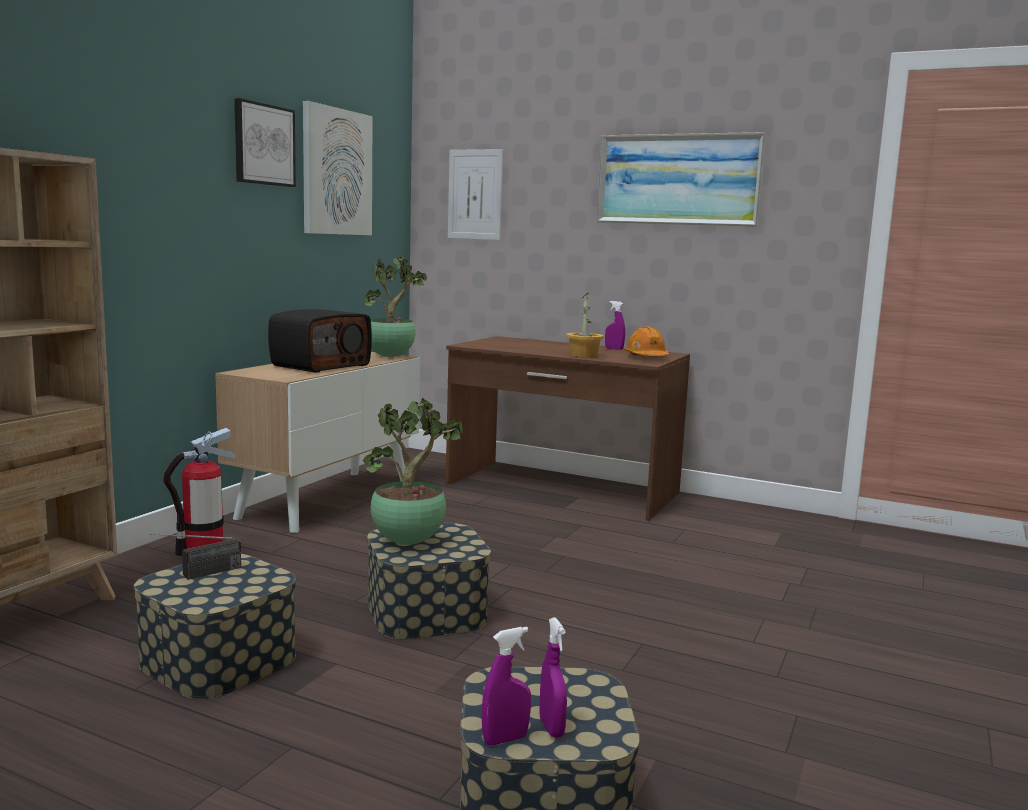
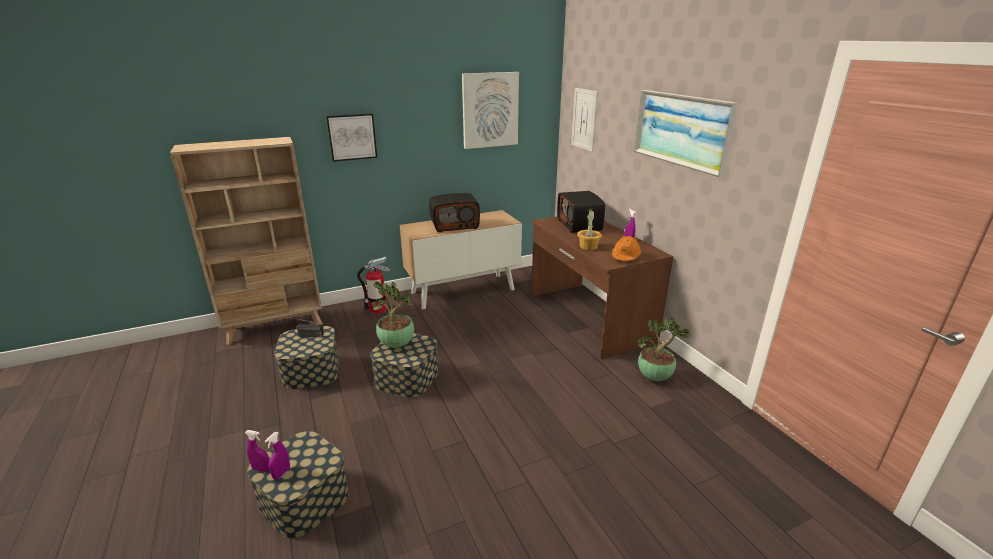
camera: 40 degrees right, 15 degrees up
picture [234,98,296,187] -> picture moved to [326,113,377,162]
potted plant [364,257,427,357] -> potted plant moved to [638,318,690,381]
none -> radio [557,191,605,233]

